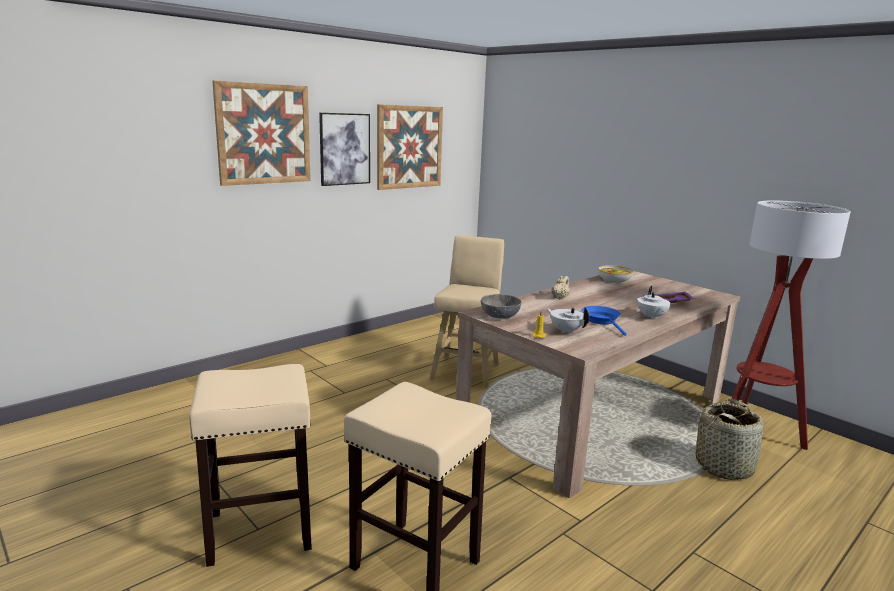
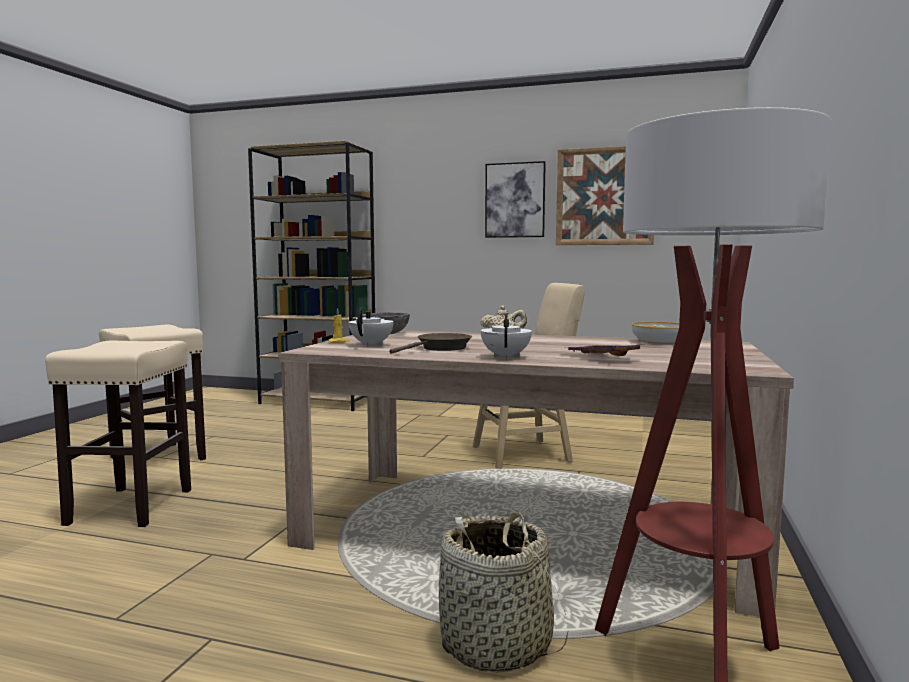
camera: 60 degrees right, 10 degrees down
picture [212,80,311,186] -> none
blue frying pan [582,306,627,336] -> brown frying pan [389,333,472,354]
white teapot [637,286,671,320] -> white teapot turned 120 degrees clockwise [481,314,532,359]
none -> brown bookcase [248,141,375,411]

